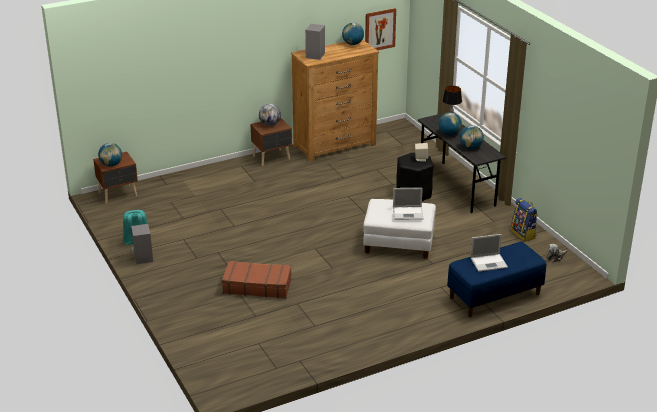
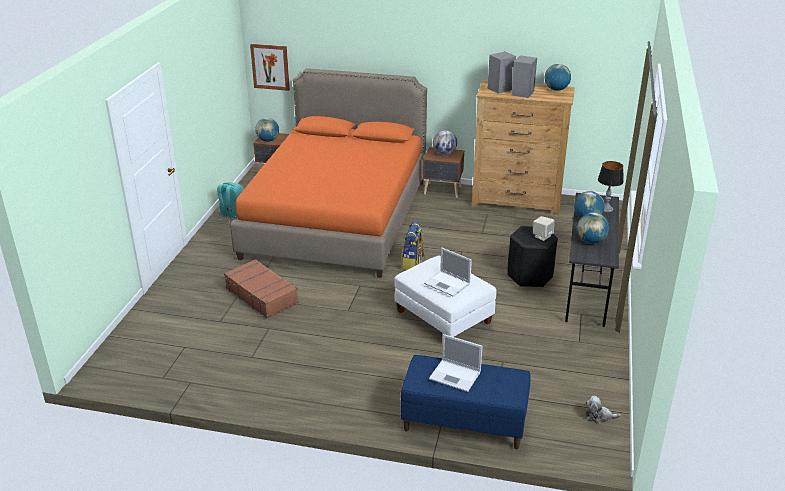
camera: 40 degrees right, 0 degrees up
grey speaker [131,224,153,264] -> grey speaker moved to [512,55,537,98]
picture [365,8,396,50] -> picture moved to [250,44,290,91]
backpack [511,198,538,242] -> backpack moved to [401,222,425,270]
none -> orange bed [230,68,427,278]

